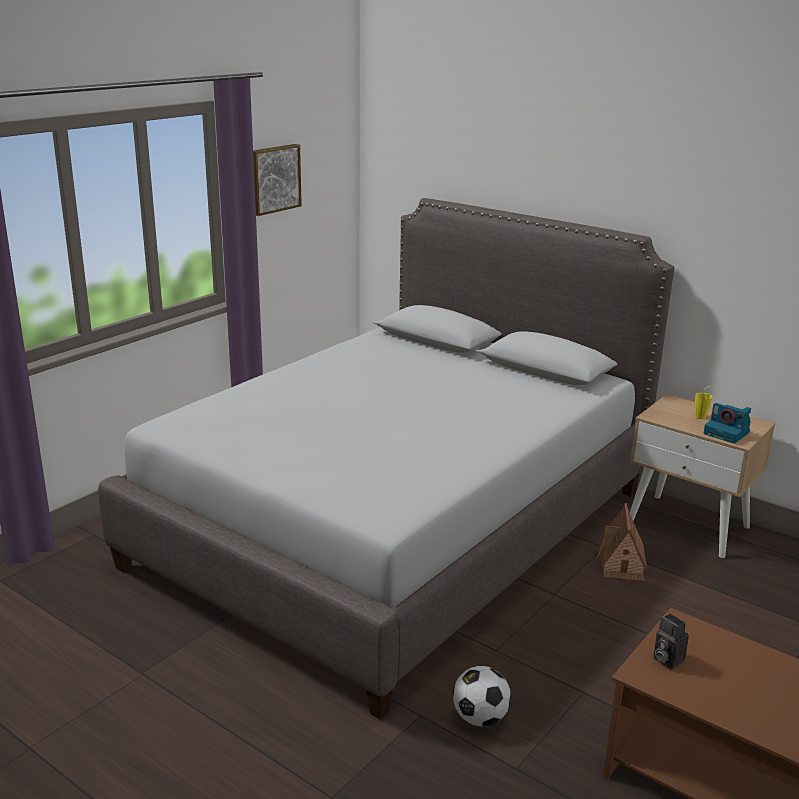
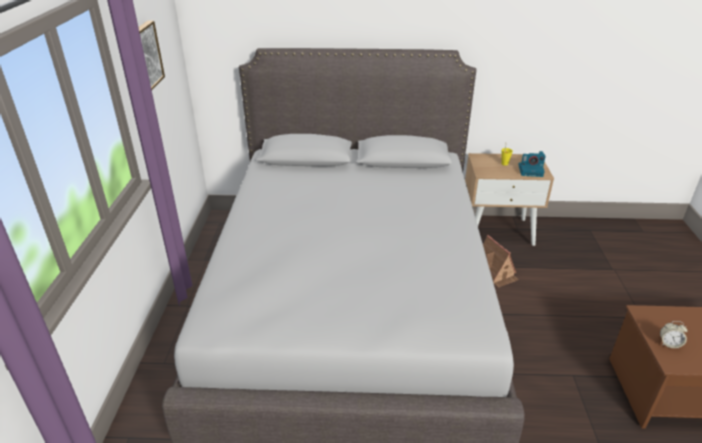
camera: 35 degrees left, 10 degrees up
football [453,666,511,726] -> none
camera [653,614,689,669] -> alarm clock [660,321,688,348]

